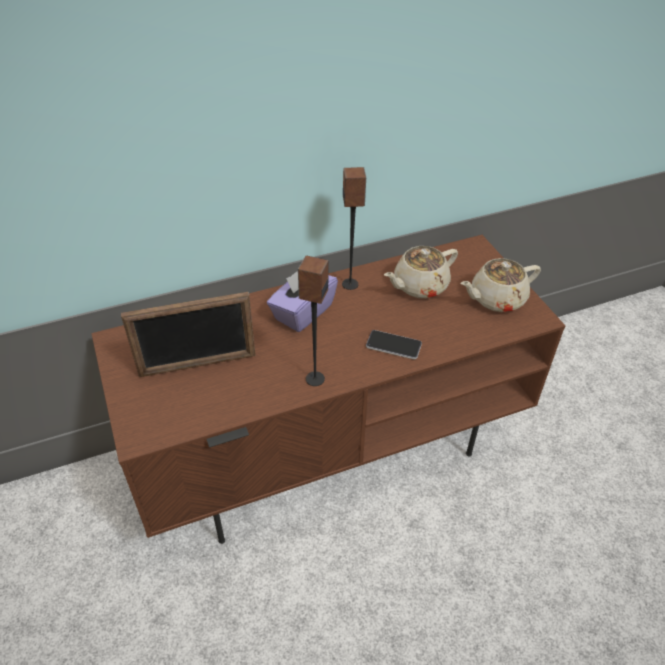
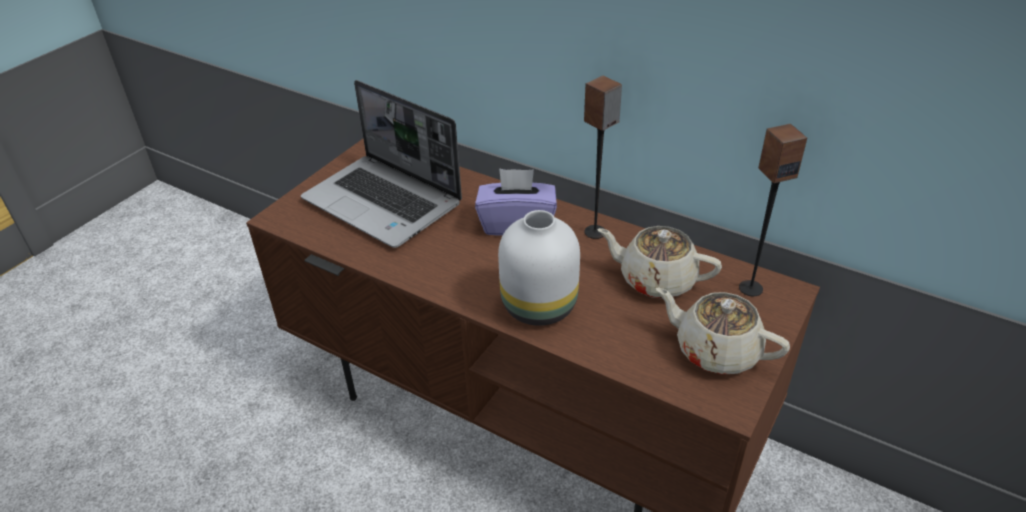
camera: 55 degrees right, 5 degrees down
picture frame [121,292,256,377] -> laptop [301,80,462,248]
speaker [298,256,329,386] -> speaker moved to [739,124,807,296]
phone [366,330,422,360] -> white vase [498,210,580,326]

